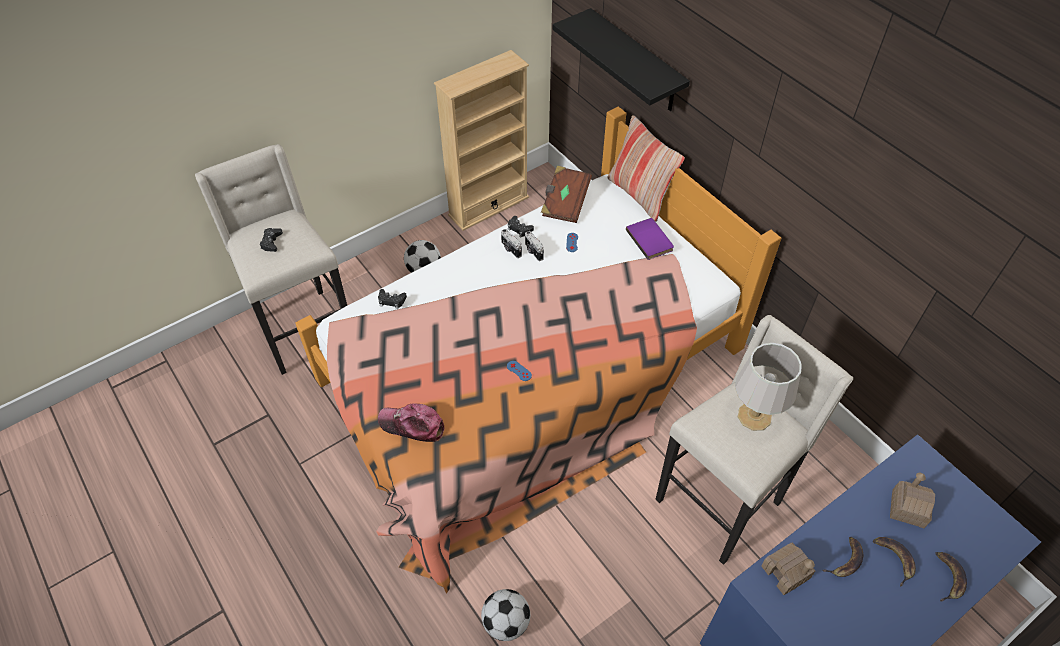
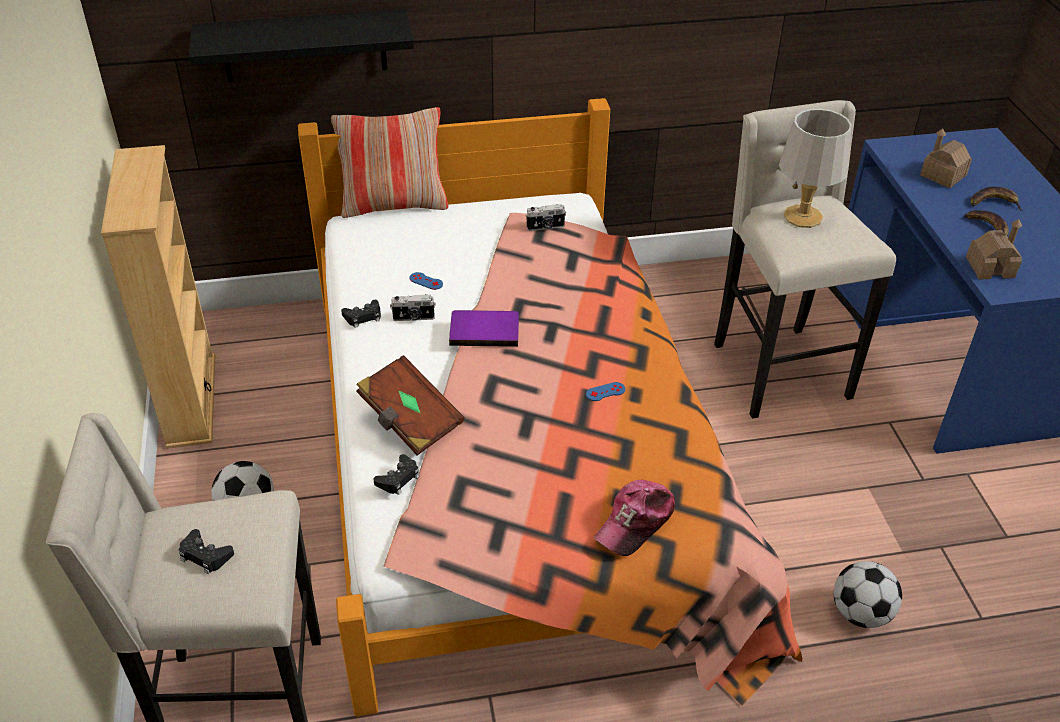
camera: 65 degrees left, 10 degrees down
camera [501,229,522,258] -> camera moved to [526,204,566,231]
brown book [541,166,592,223] -> brown book moved to [356,355,465,455]
purple book [626,218,674,260] -> purple book moved to [449,310,519,347]
banana [935,552,967,601] -> none

